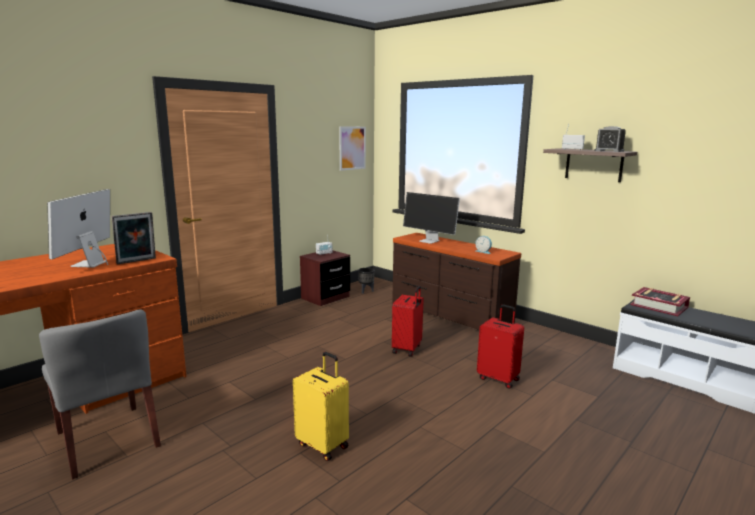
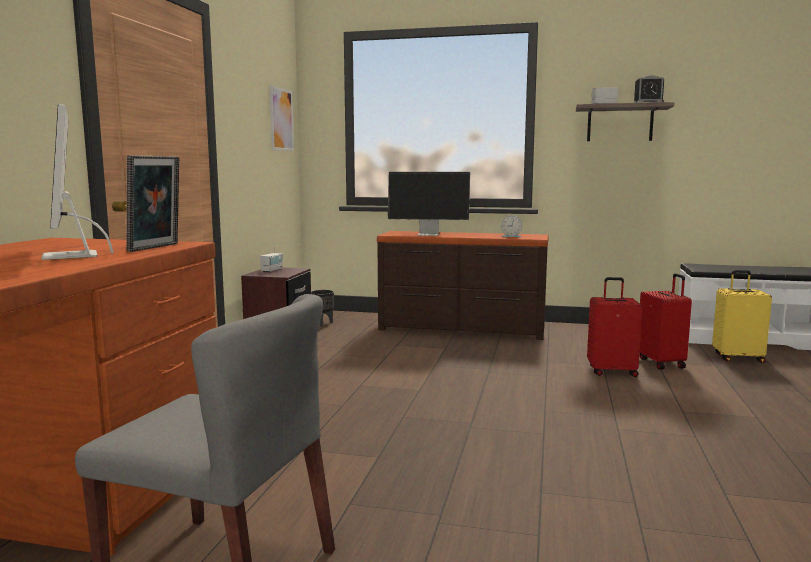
camera: 30 degrees left, 5 degrees down
yellow suitcase [293,352,349,461] -> yellow suitcase moved to [712,270,772,363]
red suitcase [392,286,424,357] -> red suitcase moved to [640,273,692,370]
book [630,287,690,316] -> none

